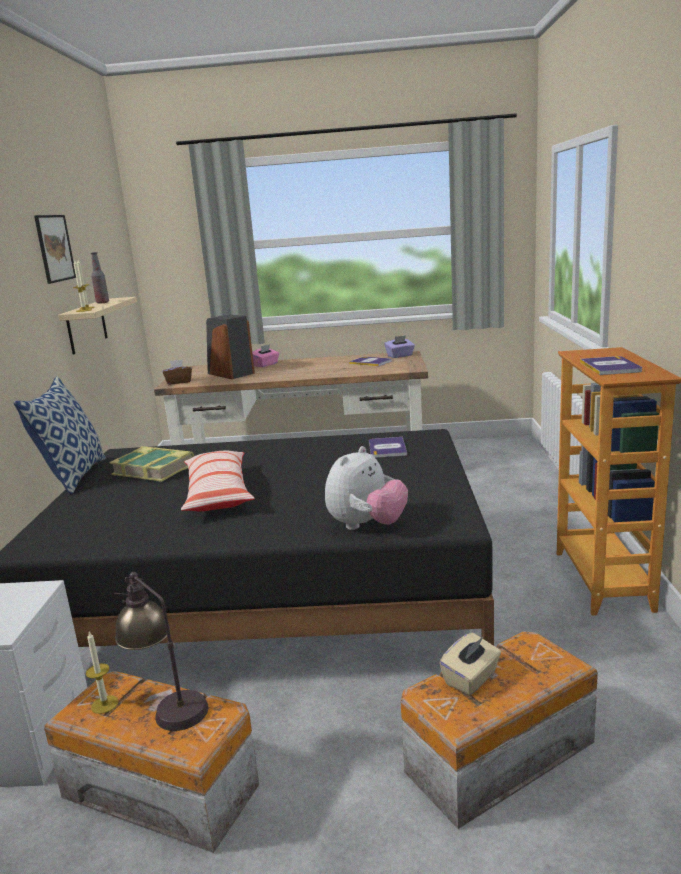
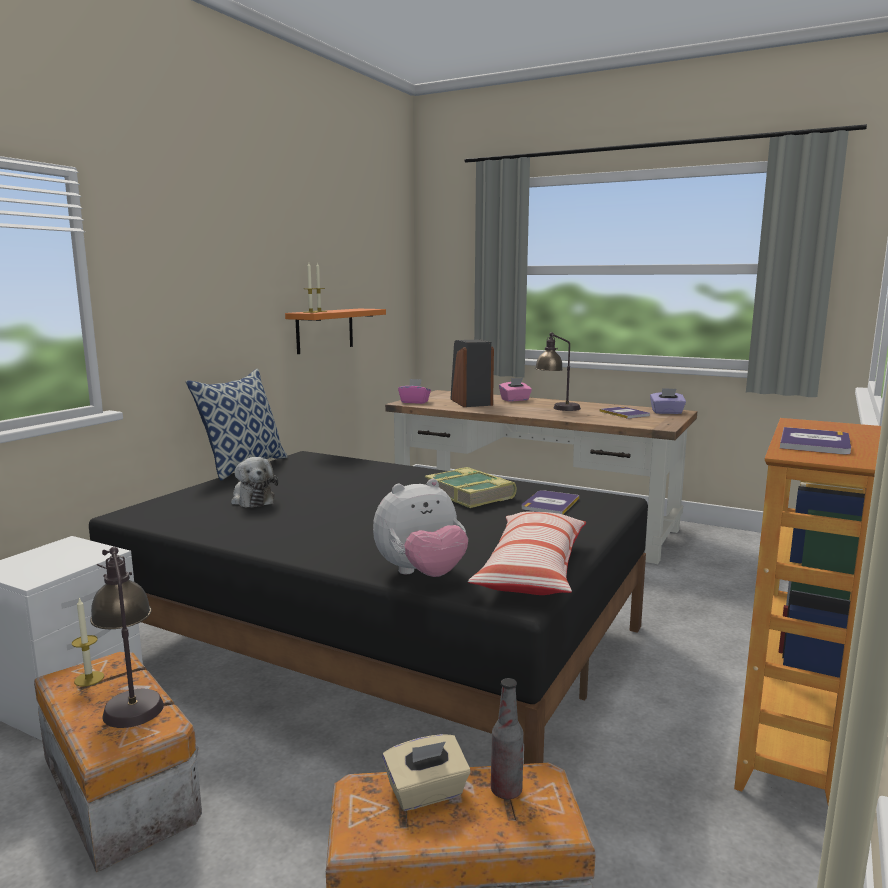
camera: 25 degrees right, 5 degrees down
picture [34,215,76,284] -> none
beige shelf [58,297,137,355] -> orange shelf [285,309,386,354]
bottle [91,252,109,304] -> bottle moved to [491,678,524,799]
book [109,446,194,482] -> book moved to [425,467,517,508]
brown tissue box [163,360,192,385] -> pink tissue box [398,379,431,404]
pillow [181,450,255,511] -> pillow moved to [468,511,586,595]
none -> plush toy [231,457,278,508]
none -> table lamp [535,332,581,411]

